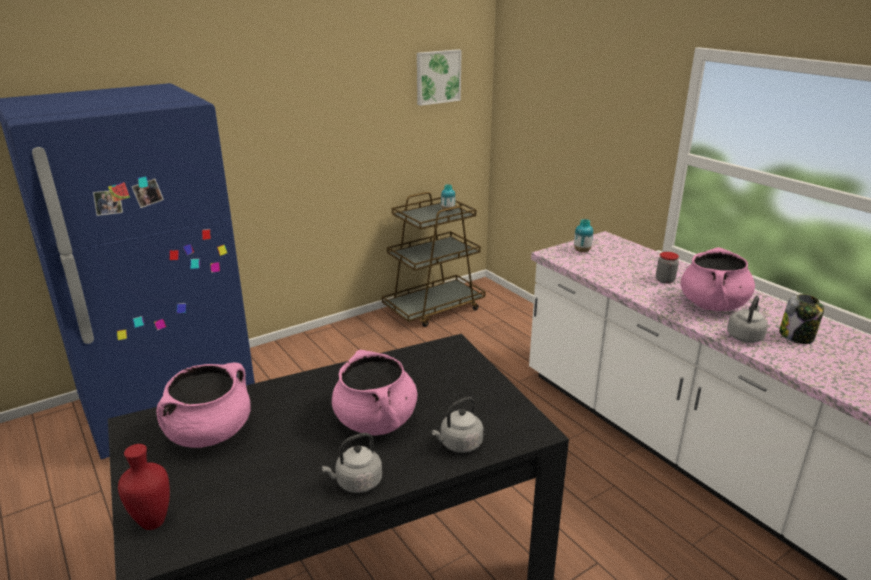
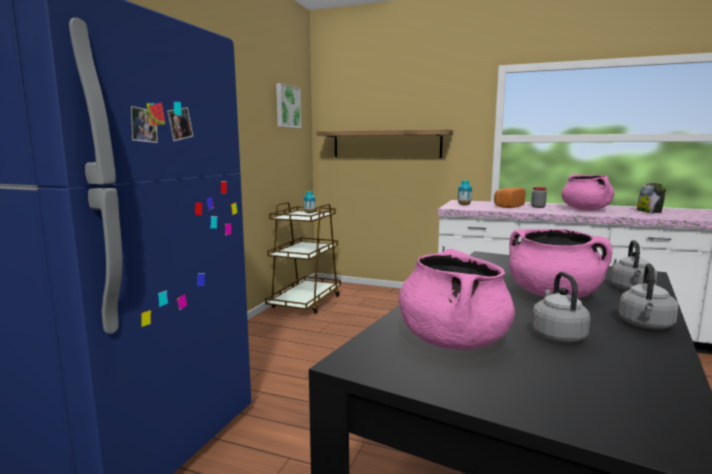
camera: 35 degrees left, 15 degrees down
red vase [118,444,170,530] -> none
grey kettle [727,296,768,343] -> grey kettle moved to [531,272,590,343]
none -> shelf [317,129,453,158]
none -> bread [494,188,526,208]

